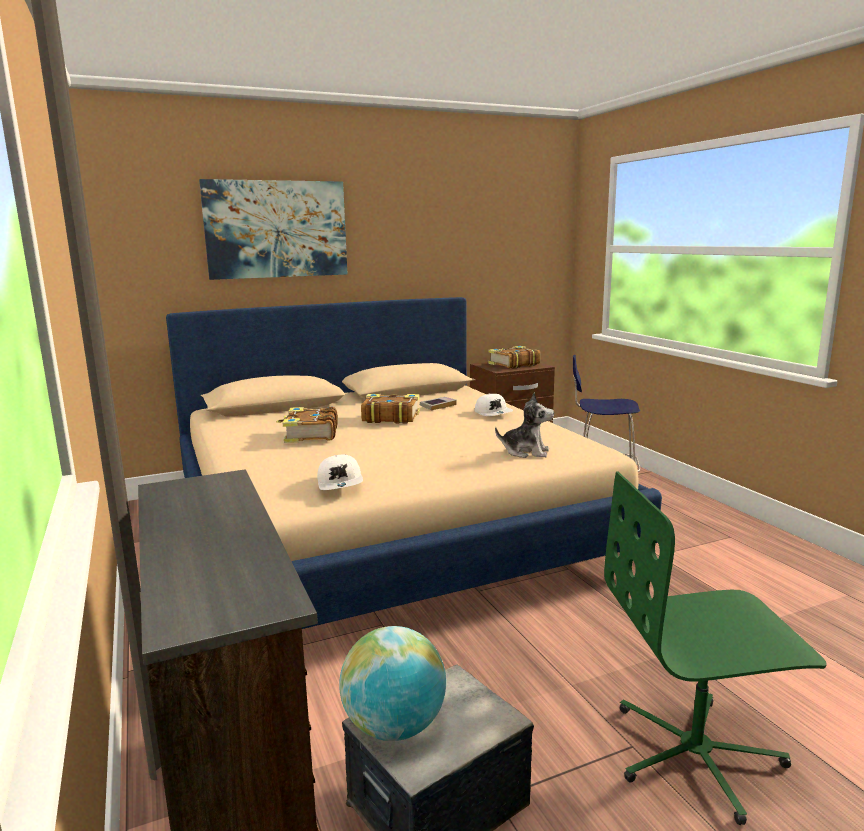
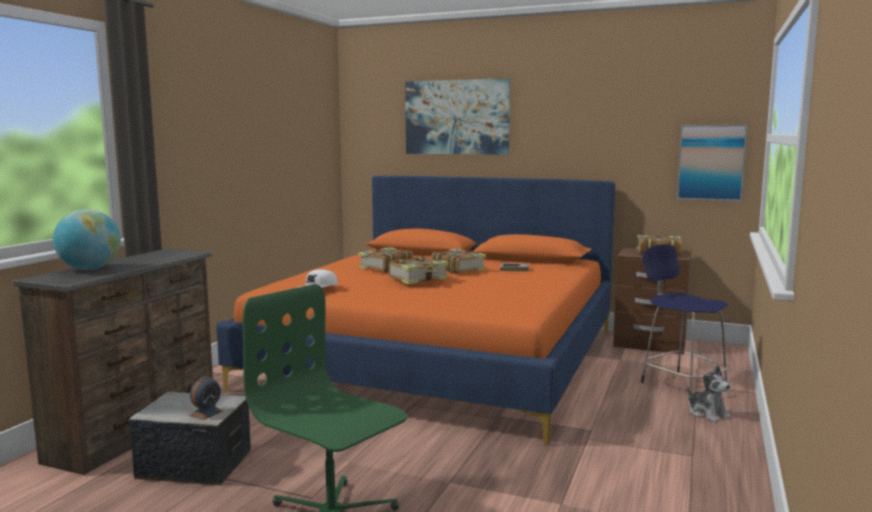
camera: 45 degrees right, 5 degrees down
beige bed [166,297,662,629] -> orange bed [216,176,615,445]
globe [339,626,446,741] -> globe moved to [53,209,121,270]
white cap [475,394,513,416] -> none
plush toy [495,393,554,458] -> plush toy moved to [687,365,731,423]
none -> alarm clock [189,376,224,420]
none -> book [389,256,448,284]
none -> picture [677,124,748,201]

